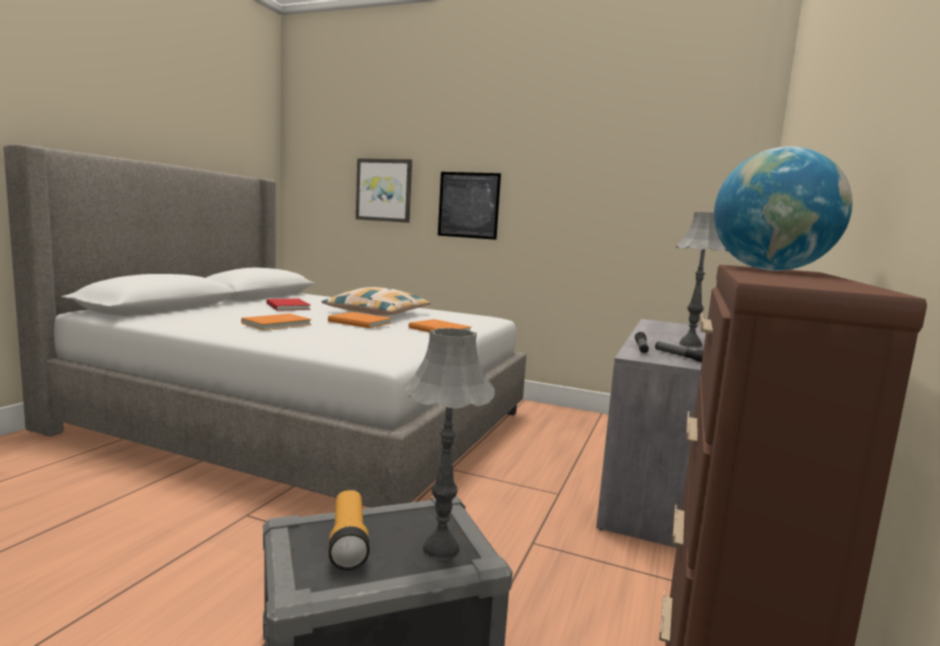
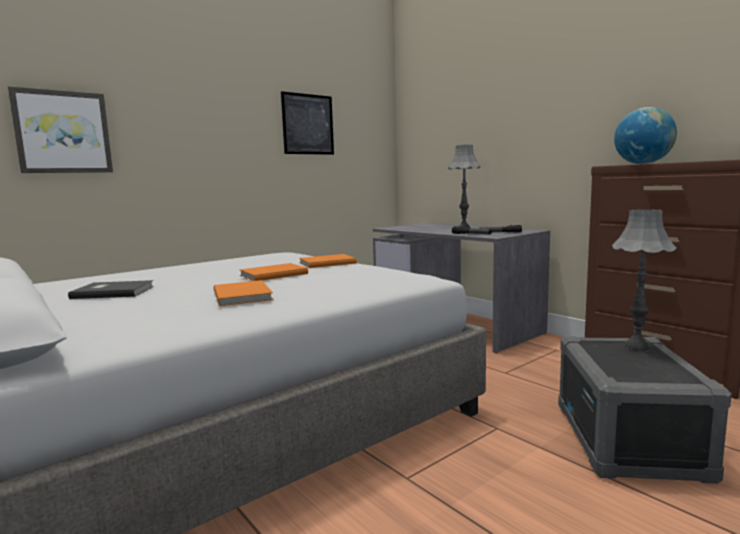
camera: 60 degrees left, 0 degrees up
red book [266,299,311,311] -> grey book [68,280,154,299]
pillow [321,287,431,316] -> none
flashlight [329,490,370,570] -> none
picture [438,172,501,240] -> picture moved to [281,91,334,155]

